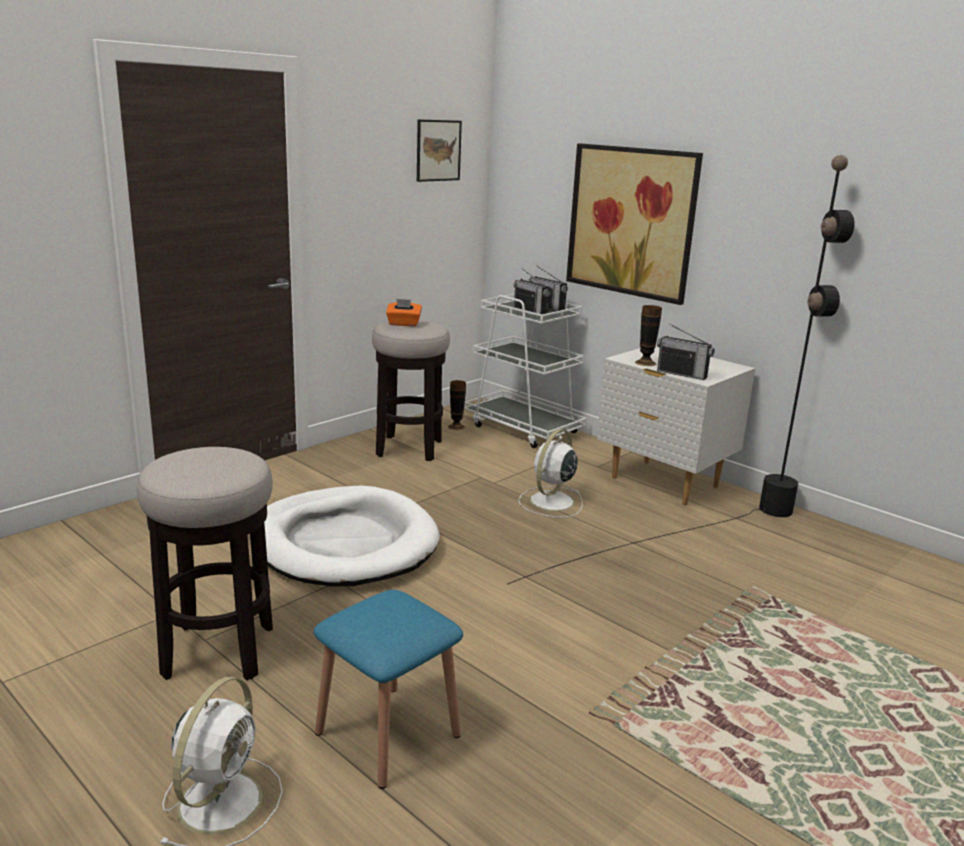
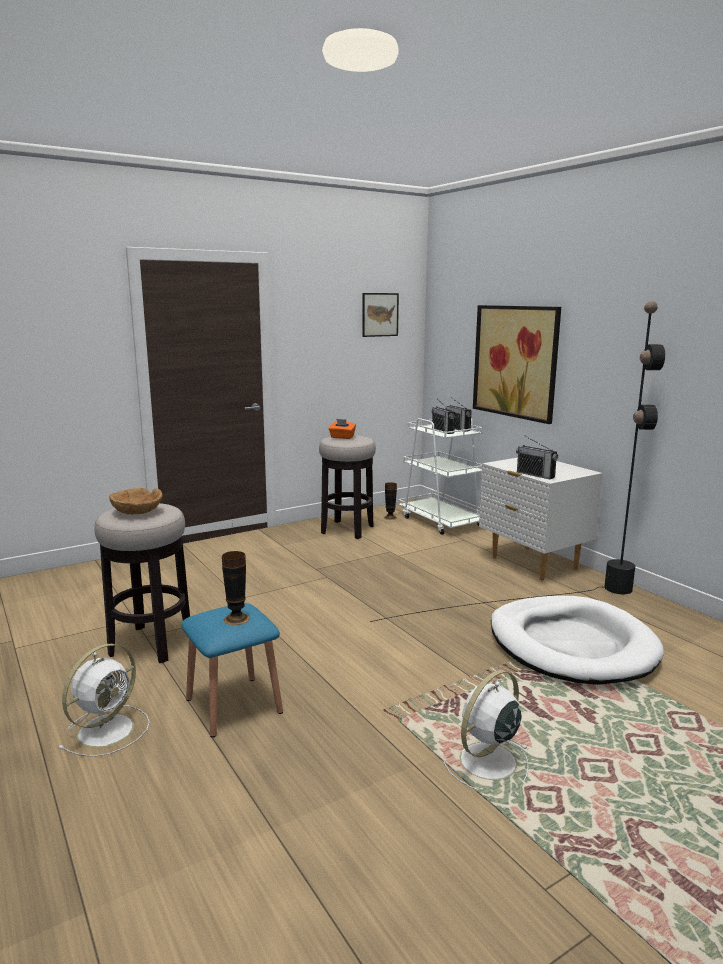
camera: 15 degrees right, 5 degrees down
white dog bed [264,485,440,587] -> white dog bed moved to [491,596,664,685]
white fan [518,429,582,518] -> white fan moved to [444,670,529,790]
vase [635,305,662,366] -> vase moved to [222,551,250,625]
none -> brown bowl [109,488,163,514]

